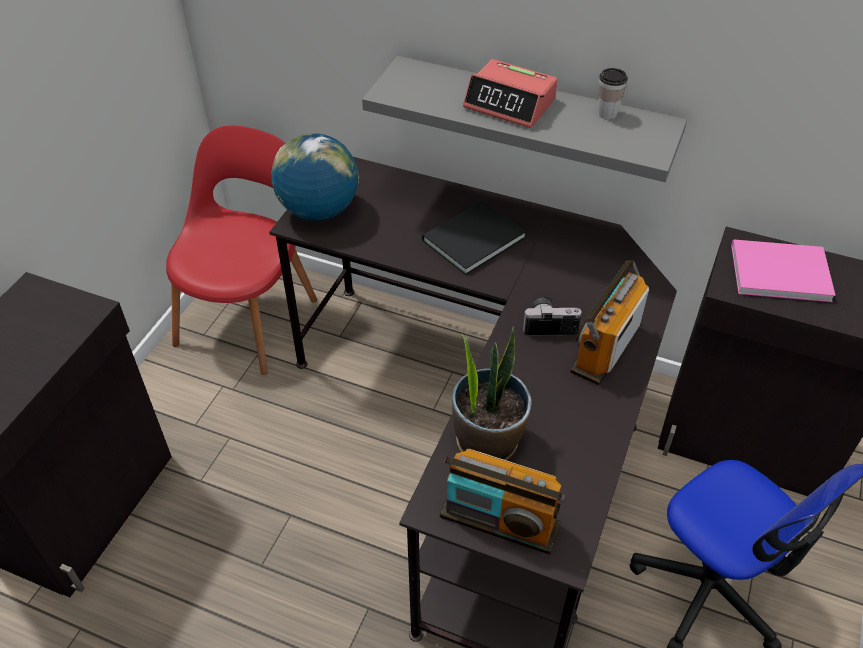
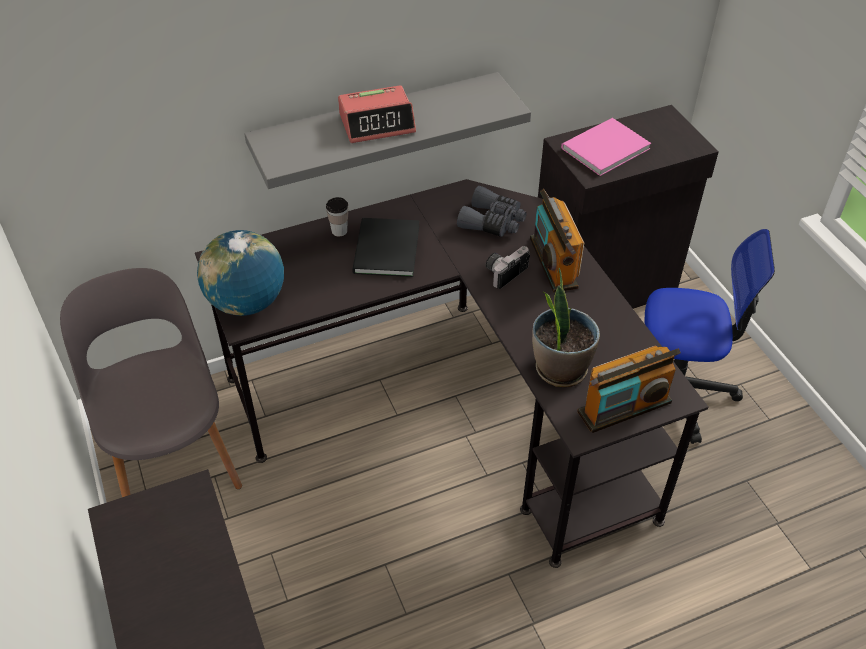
camera: 45 degrees left, 0 degrees up
red chair [166,125,317,375] -> grey chair [60,268,242,497]
cup [598,68,628,119] -> cup moved to [326,197,348,236]
none -> grey binoculars [457,186,527,237]

